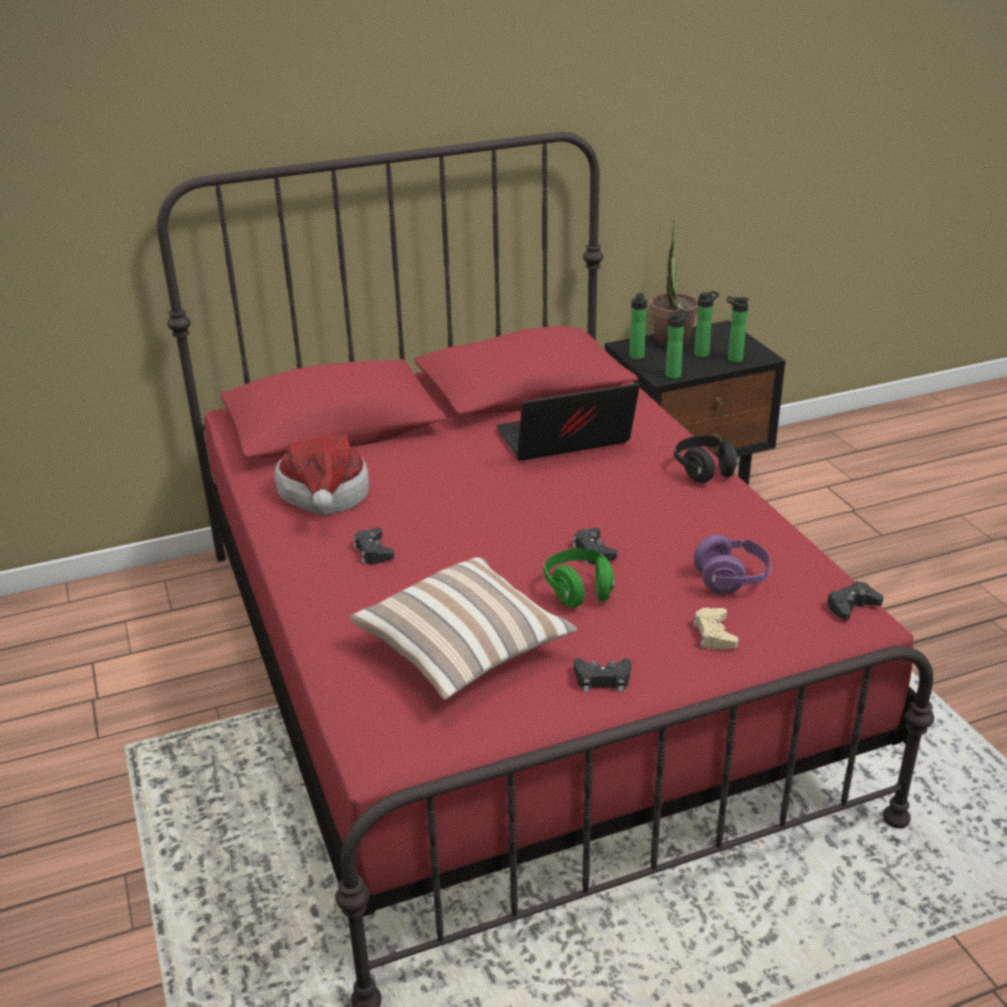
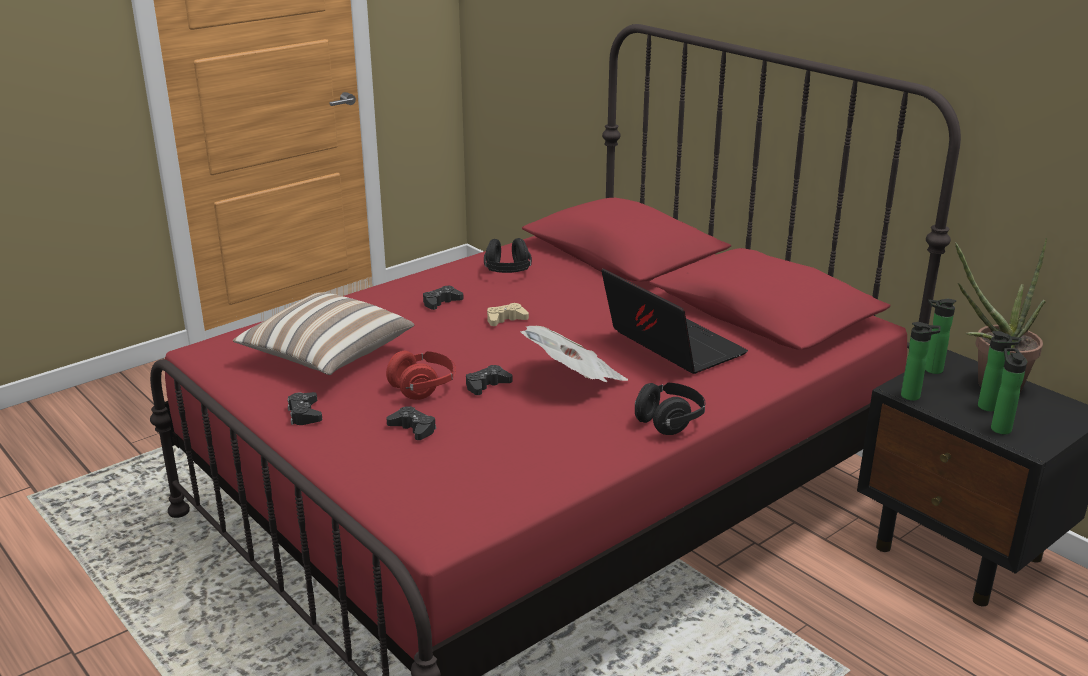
camera: 70 degrees right, 5 degrees down
hat [275,434,369,515] -> black headphones [484,238,532,273]
green headphones [543,549,615,608] -> red headphones [386,351,456,400]
beige game controller [693,608,738,650] -> beige game controller moved to [487,303,529,326]
purple headphones [694,535,773,594] -> none
black game controller [827,581,884,620] -> black game controller moved to [386,406,436,440]
none -> newspaper [520,326,628,382]

